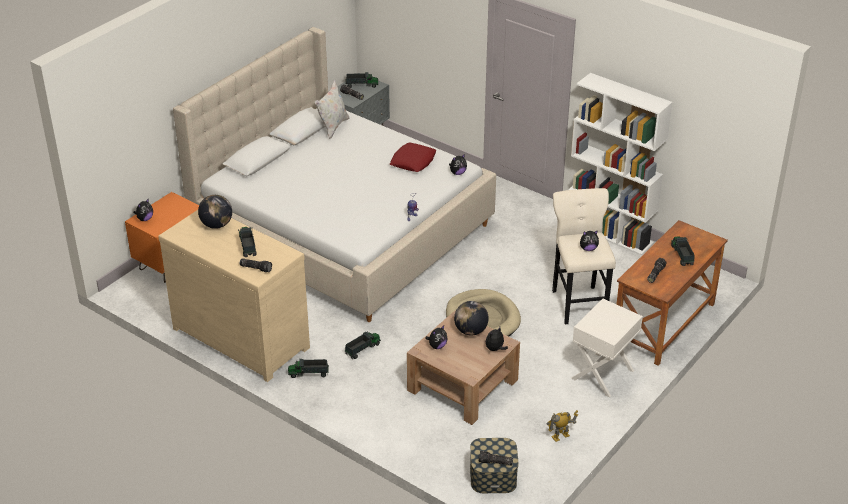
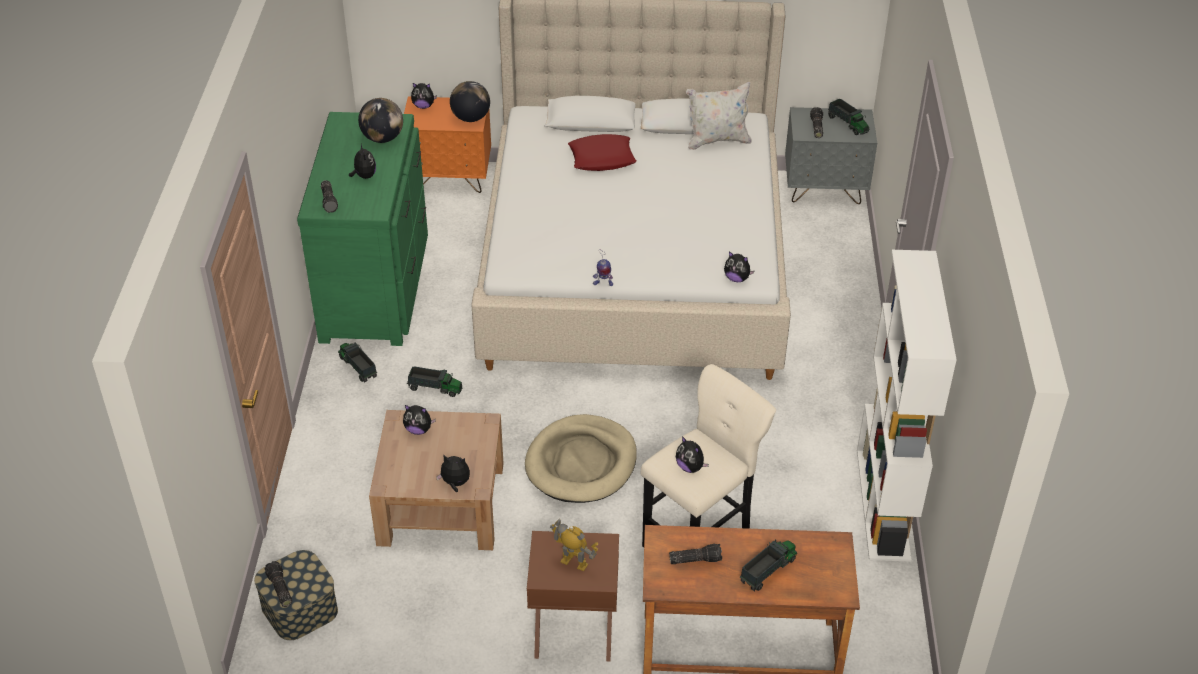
camera: 55 degrees right, 5 degrees up
beige dresser [158,210,310,382] -> green dresser [297,112,428,346]
toy truck [238,227,256,257] -> plush toy [349,144,376,179]
red pillow [390,142,436,172] -> red pillow moved to [568,134,637,171]
globe [454,301,489,335] -> globe moved to [450,81,490,122]
toy robot [547,410,578,442] -> toy robot moved to [550,519,598,571]
white nightstand [571,299,643,397] -> brown nightstand [527,531,619,661]

